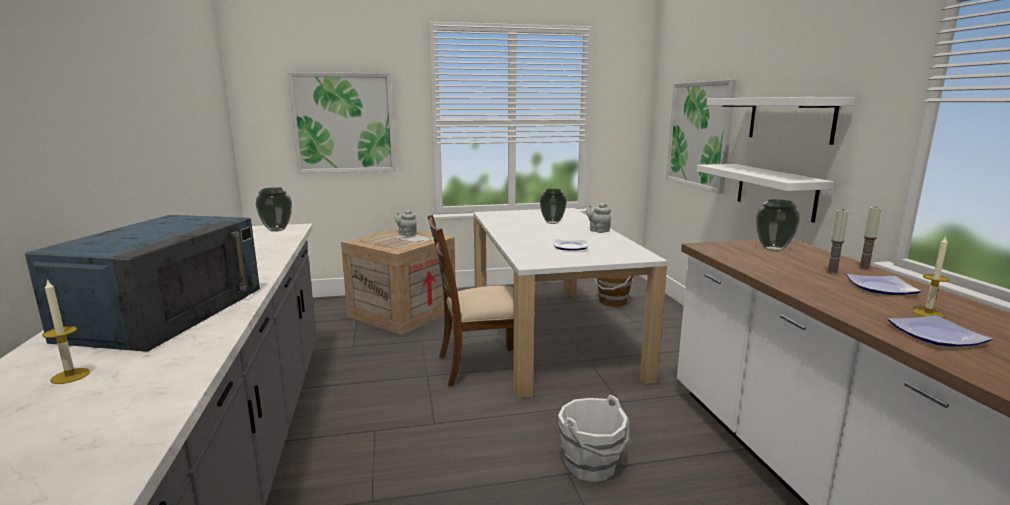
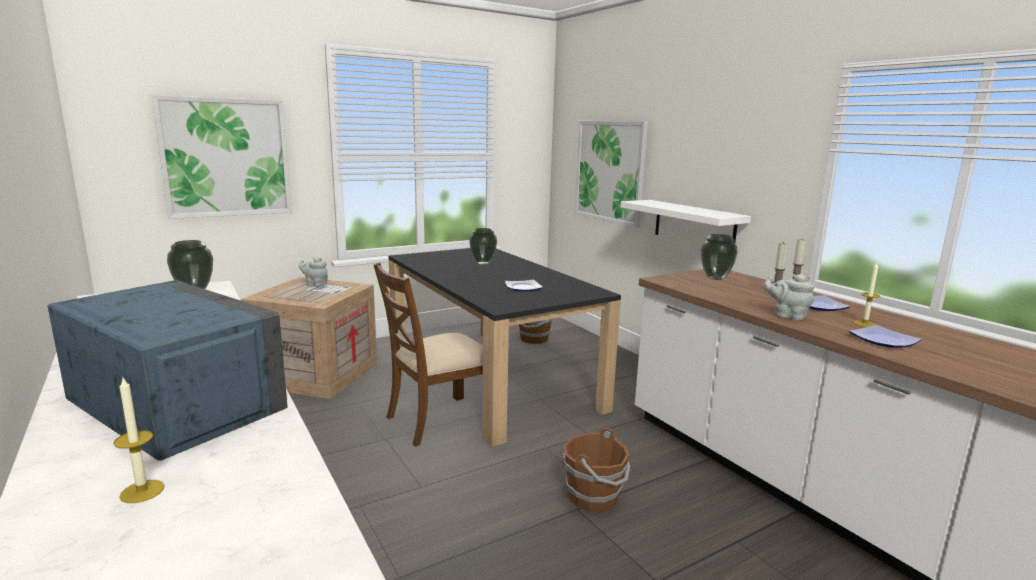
camera: 20 degrees left, 0 degrees up
blue microwave [25,215,260,352] -> blue microwave turned 45 degrees counterclockwise [48,280,288,460]
white dining table [474,208,668,398] -> black dining table [389,248,621,447]
white bucket [558,395,630,482] -> brown bucket [563,428,630,513]
grey teapot [586,203,611,233] -> grey teapot moved to [764,274,815,320]
white shelf [707,97,855,145] -> none

